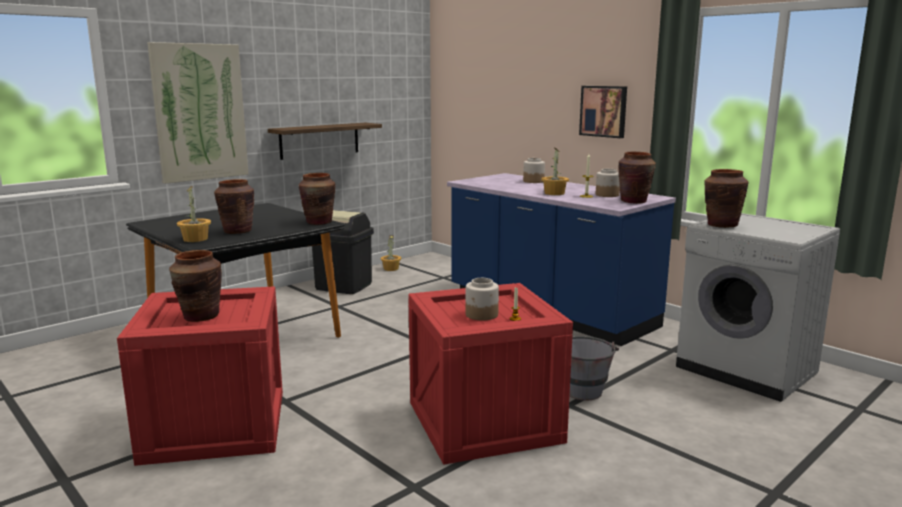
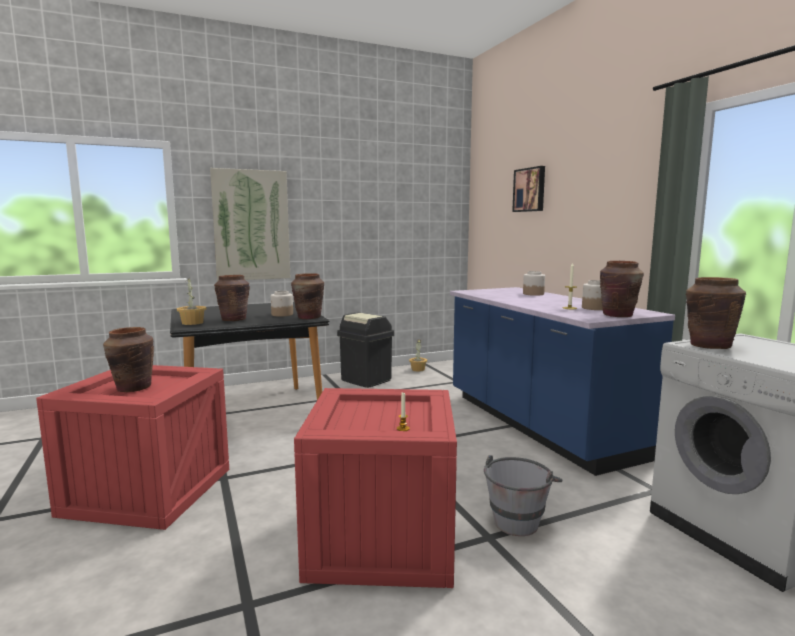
camera: 20 degrees right, 5 degrees down
shelf [268,123,382,160] -> none
jar [465,278,499,321] -> jar moved to [271,291,293,317]
potted plant [541,148,569,195] -> none
picture [579,86,627,138] -> picture moved to [512,166,545,212]

